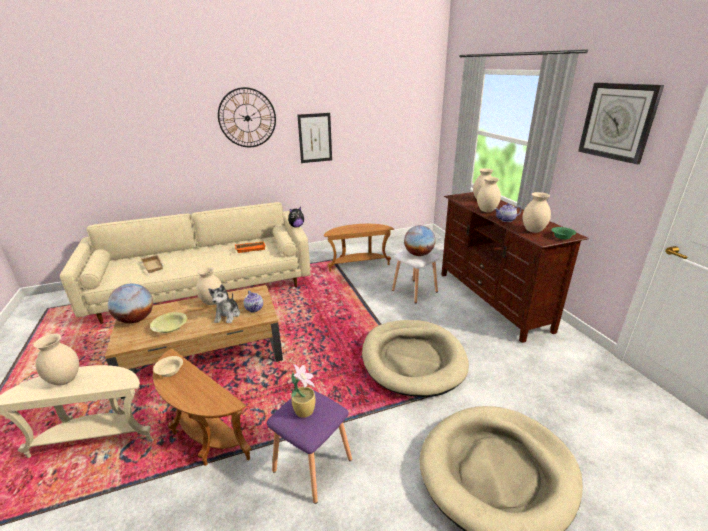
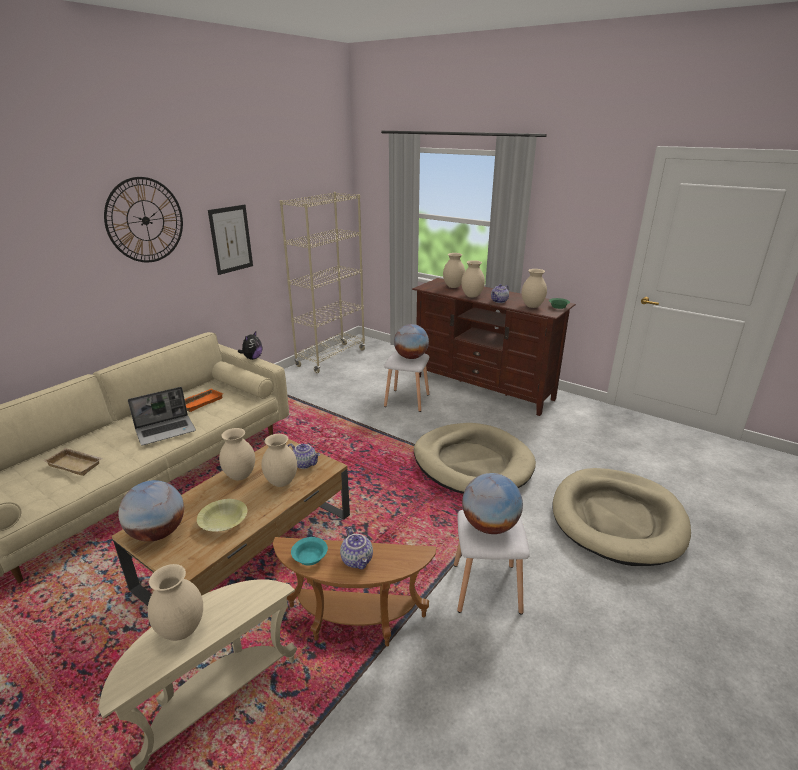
camera: 35 degrees left, 0 degrees up
beige bowl [153,356,183,377] -> turquoise bowl [291,537,328,566]
plush toy [208,284,240,323] -> beige vase [262,434,297,487]
purple stool [267,389,352,504] -> white stool [454,510,530,614]
potted plant [291,364,315,418] -> globe [462,473,523,534]
brown side table [324,224,394,272] -> none
wall clock [578,82,664,164] -> none
none -> laptop [128,387,196,446]
none -> beige bookcase [280,192,365,373]
none -> teapot [340,527,373,569]

